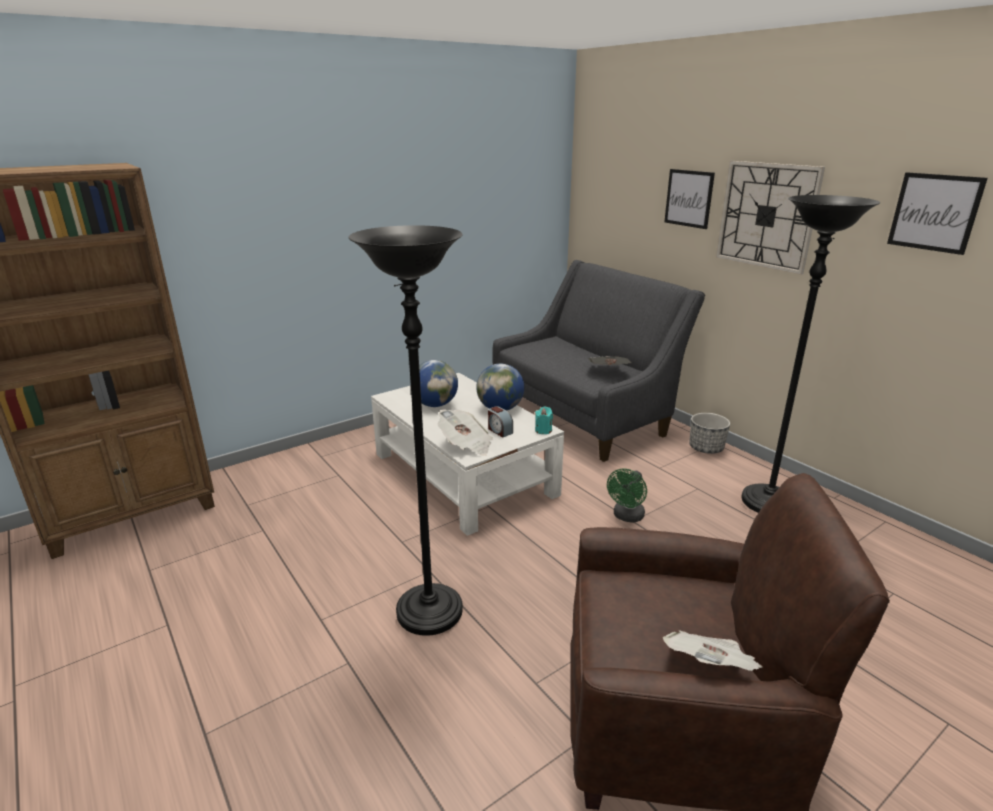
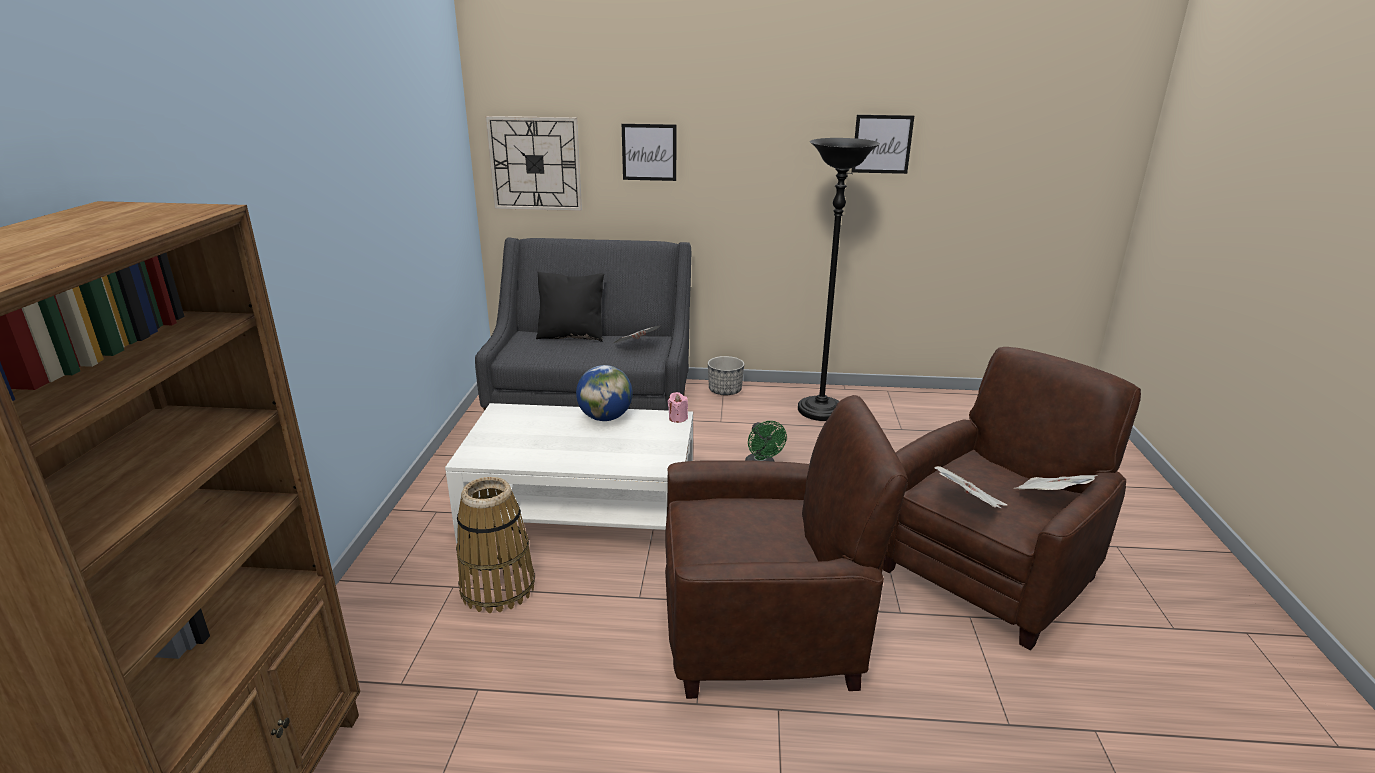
camera: 50 degrees left, 0 degrees up
black floor lamp [349,225,463,636] -> brown armchair [665,395,908,699]
globe [419,360,458,407] -> none
newspaper [437,409,493,456] -> newspaper moved to [934,466,1007,509]
alarm clock [488,406,513,438] -> none
turquoise candle [535,407,553,434] -> pink candle [668,392,688,423]
wall clock [716,161,825,275] -> wall clock moved to [486,116,582,211]
none -> basket [456,477,535,613]
none -> black pillow [536,272,604,342]

